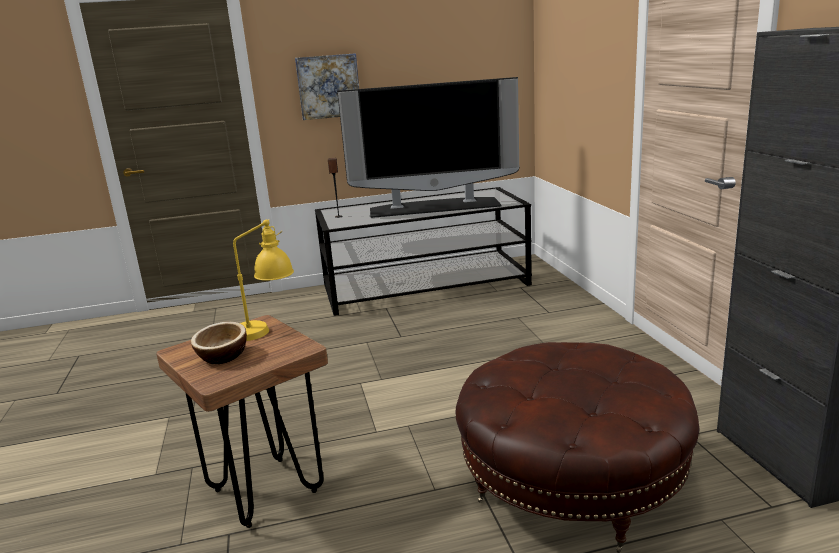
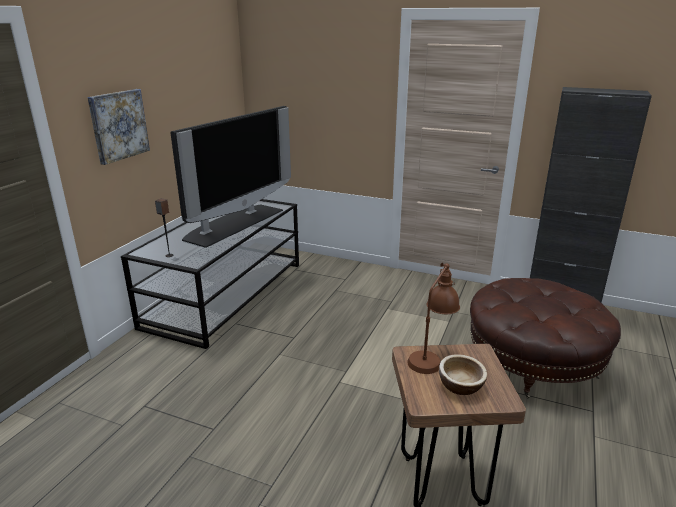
camera: 55 degrees left, 5 degrees up
yellow table lamp [233,219,294,341] -> brown table lamp [407,263,460,374]

